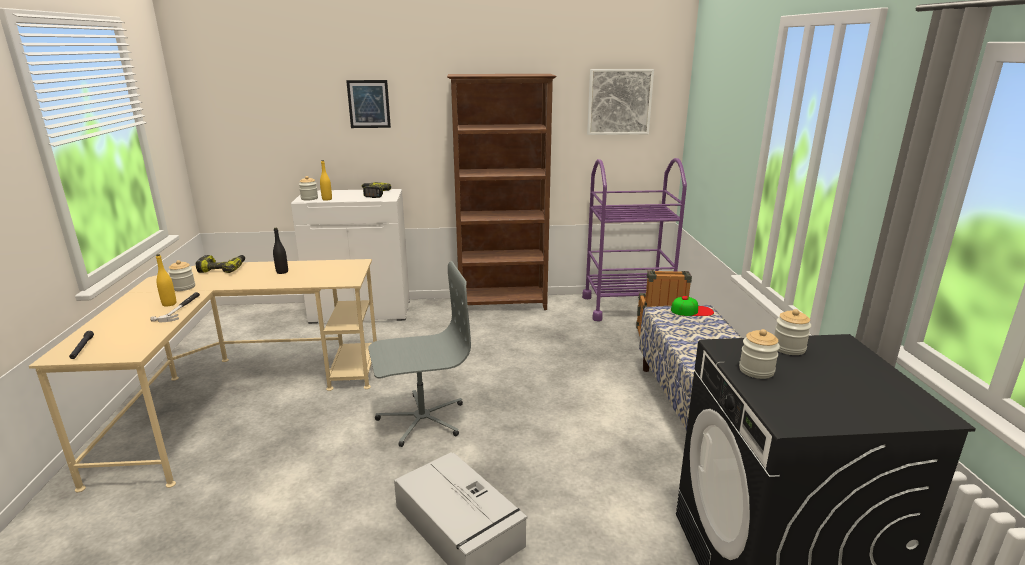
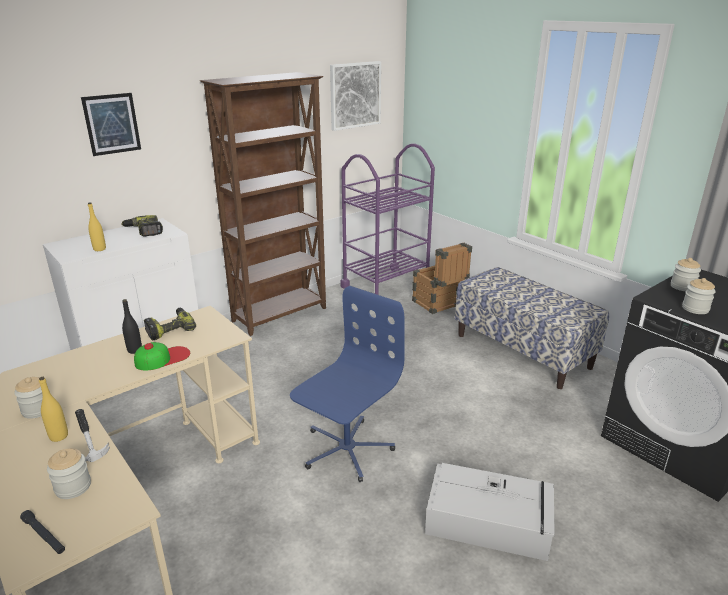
camera: 35 degrees left, 5 degrees up
power drill [196,255,245,273] -> power drill moved to [144,308,196,341]
jar [299,176,318,201] -> jar moved to [47,448,91,499]
grey office chair [368,261,471,447] -> blue office chair [290,286,405,482]
cap [671,296,714,316] -> cap moved to [134,342,190,371]

